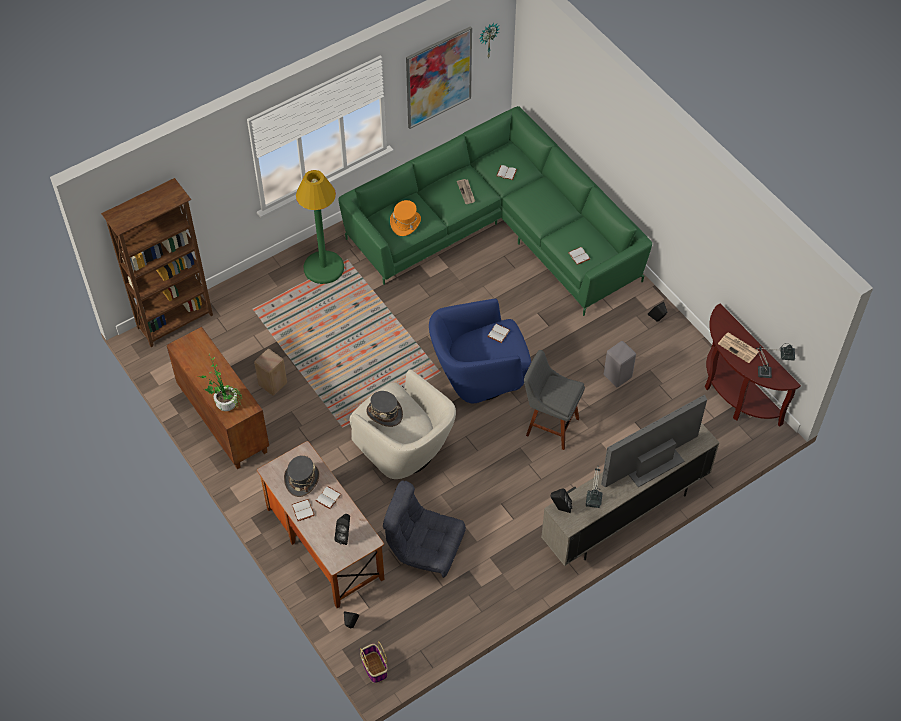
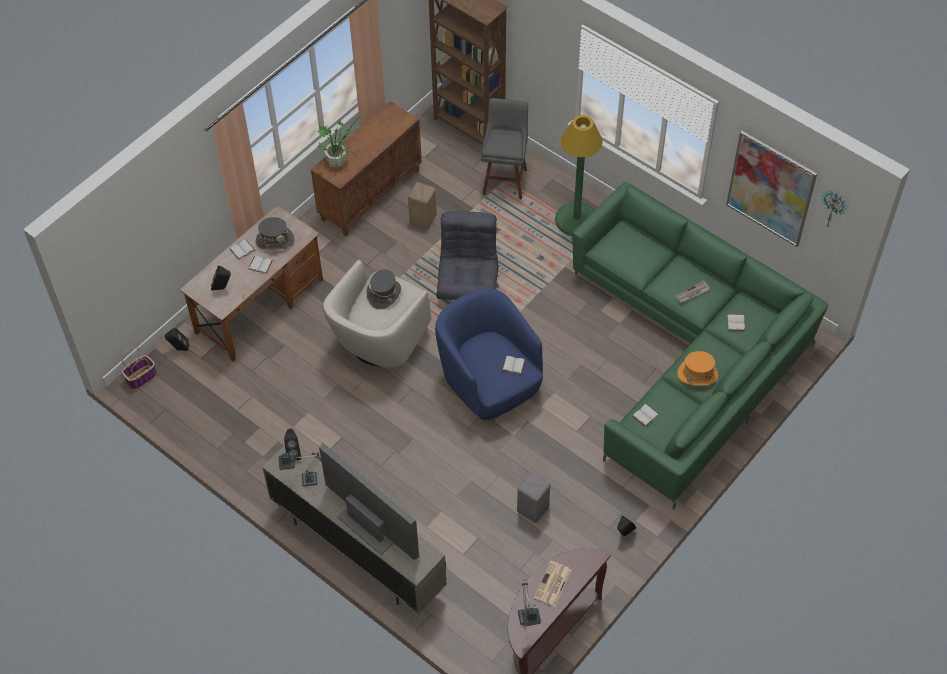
camera: 75 degrees right, 0 degrees up
grey armchair [383,480,466,578] -> grey armchair moved to [436,211,499,300]
orange hat [390,200,421,236] -> orange hat moved to [677,351,718,386]
grey stool [524,350,585,450] -> grey stool moved to [481,98,528,199]

